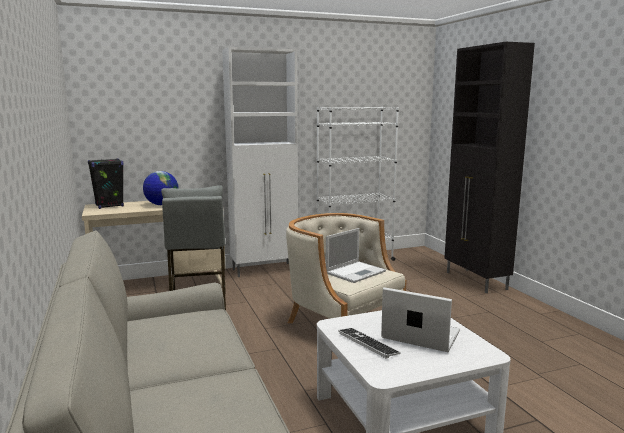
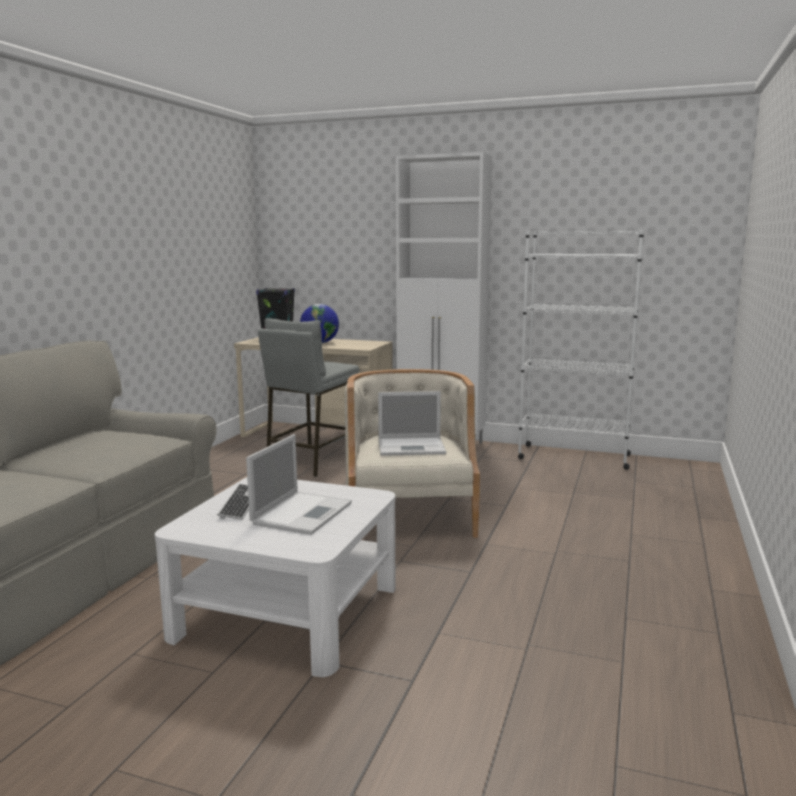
camera: 40 degrees right, 0 degrees up
laptop [381,287,460,352] -> laptop turned 45 degrees clockwise [246,434,352,535]
black cabinet [444,42,535,293] -> none

